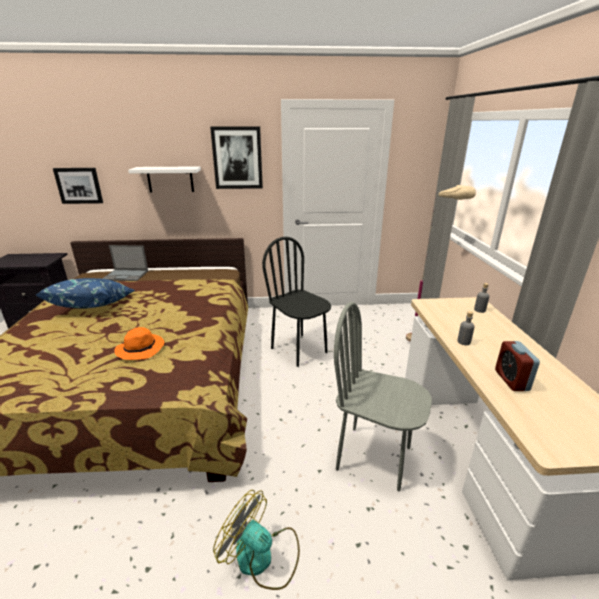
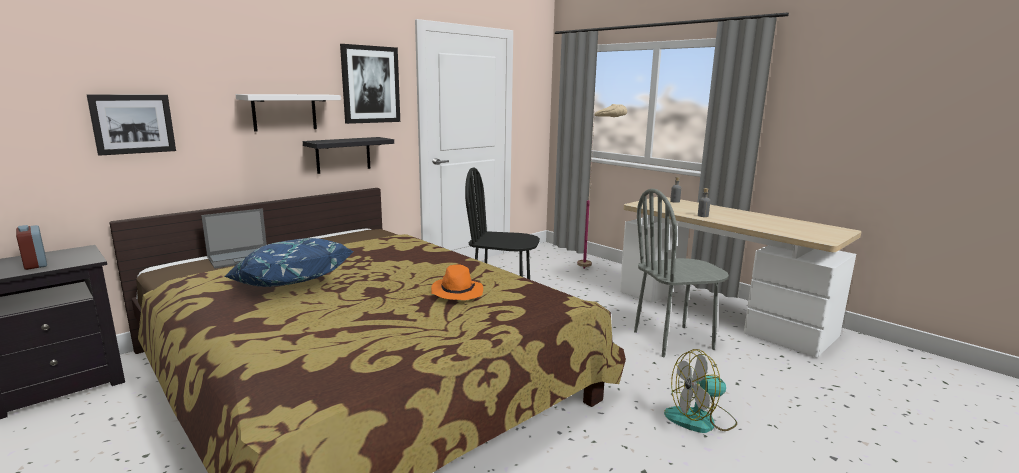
camera: 40 degrees left, 10 degrees down
alarm clock [495,341,540,391] -> alarm clock moved to [16,225,47,270]
none -> black shelf [303,137,394,174]

